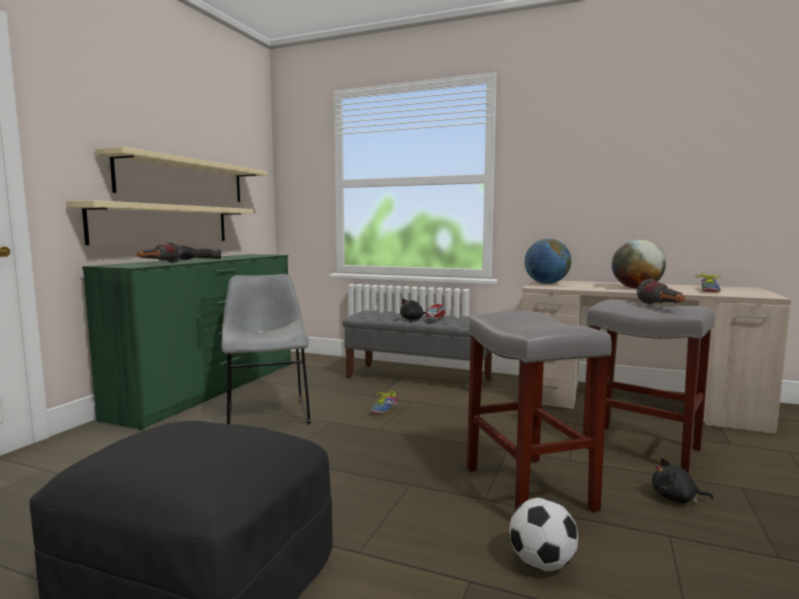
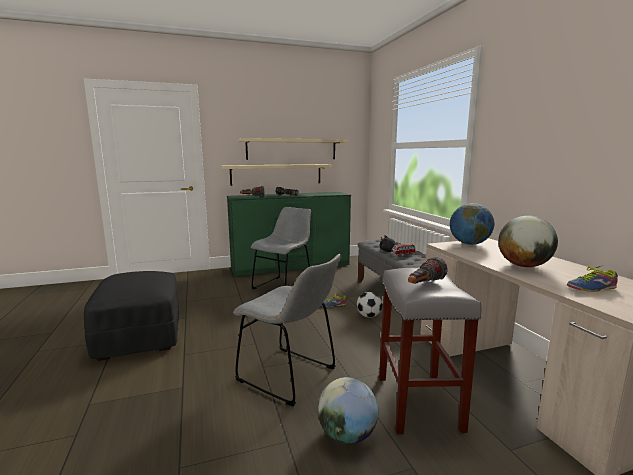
camera: 50 degrees right, 5 degrees up
grey stool [467,311,612,512] -> grey chair [234,254,341,406]
football [510,498,578,571] -> football moved to [357,292,382,317]
black plush toy [652,458,713,503] -> globe [318,377,378,444]

